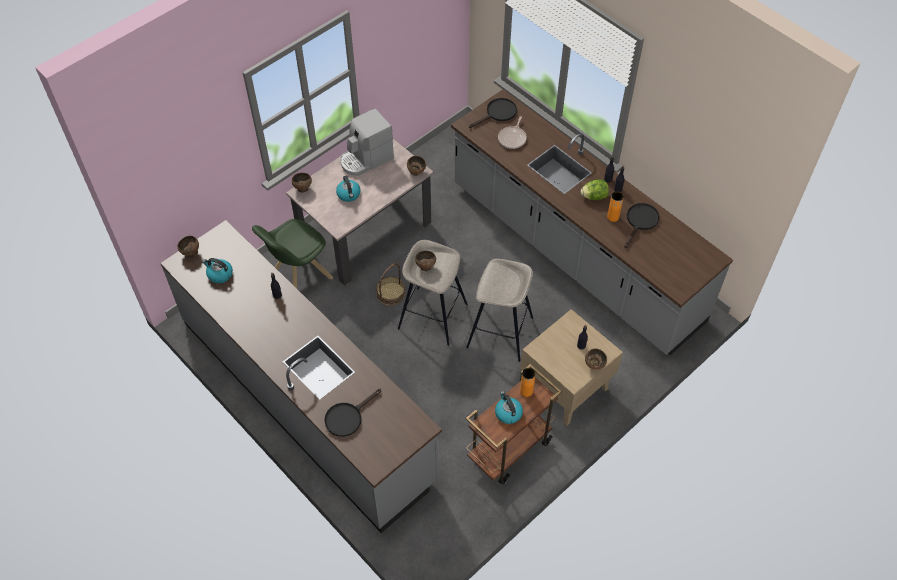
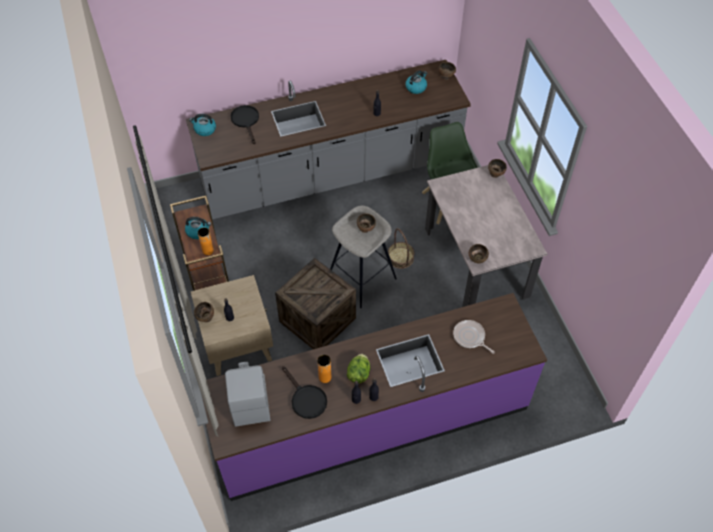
camera: 115 degrees right, 0 degrees up
kettle [336,176,361,202] -> kettle moved to [189,114,216,136]
coffee machine [340,108,394,176] -> coffee machine moved to [225,362,270,427]
grey counter [451,89,733,355] -> purple counter [202,293,547,501]
grey stool [466,259,533,362] -> crate [275,258,356,349]
black frying pan [469,98,517,128] -> none

